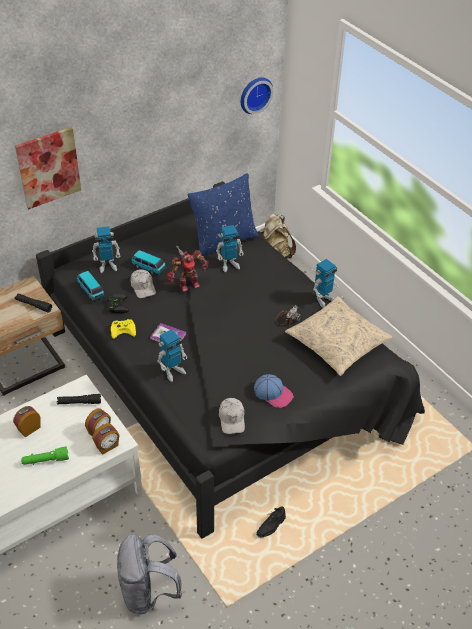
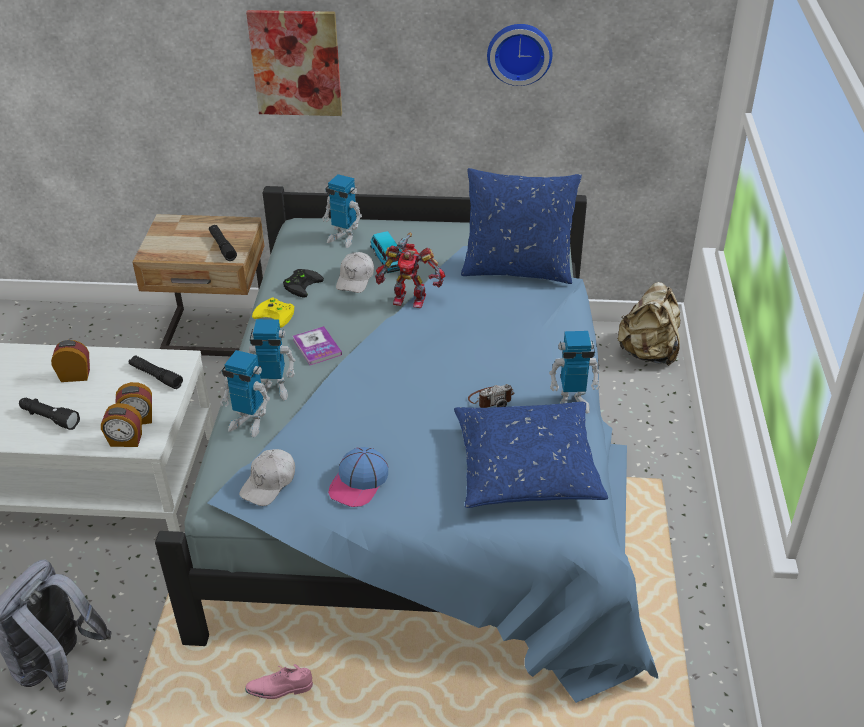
camera: 40 degrees right, 5 degrees down
green flashlight [21,446,69,465] -> black flashlight [19,398,80,430]
black bed [36,181,425,539] -> blue bed [155,186,658,703]
toy car [77,271,105,301] -> none
toy robot [216,225,244,272] -> toy robot moved to [220,350,270,438]
wall clock [241,77,274,114] -> wall clock moved to [487,24,552,86]
cap [254,374,294,408] -> cap turned 45 degrees clockwise [328,447,388,507]
black shoe [256,506,286,538] -> pink shoe [245,664,313,699]
beige pillow [285,296,392,376] -> blue pillow [454,402,608,508]

